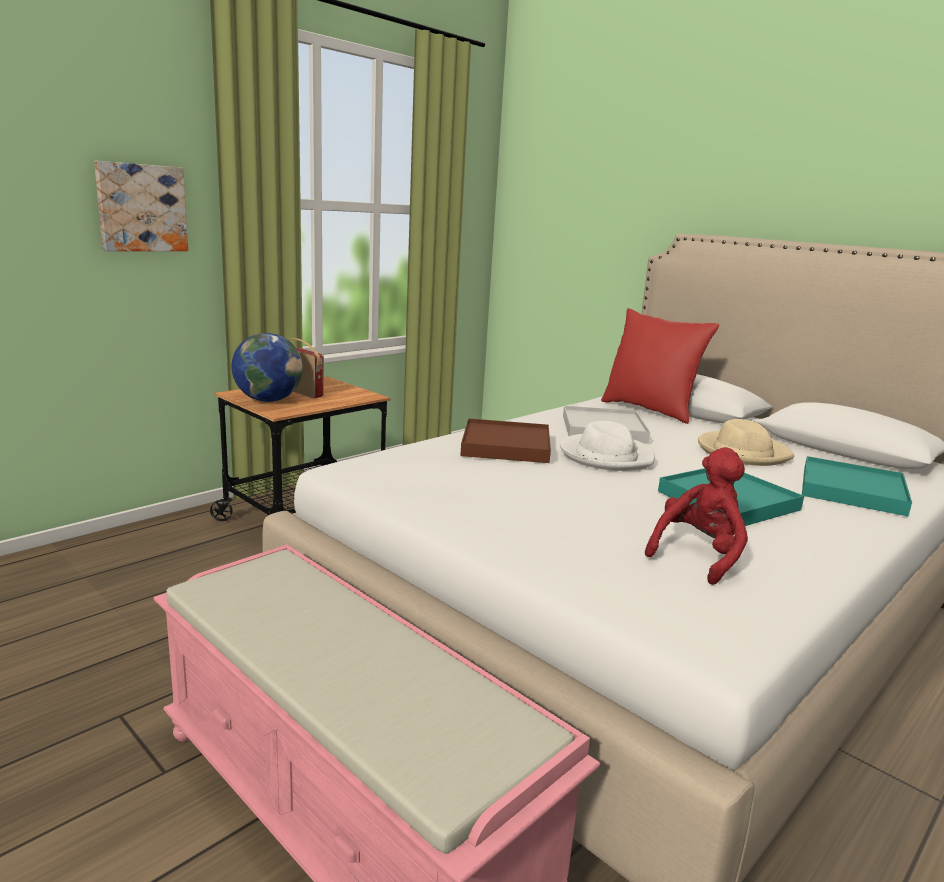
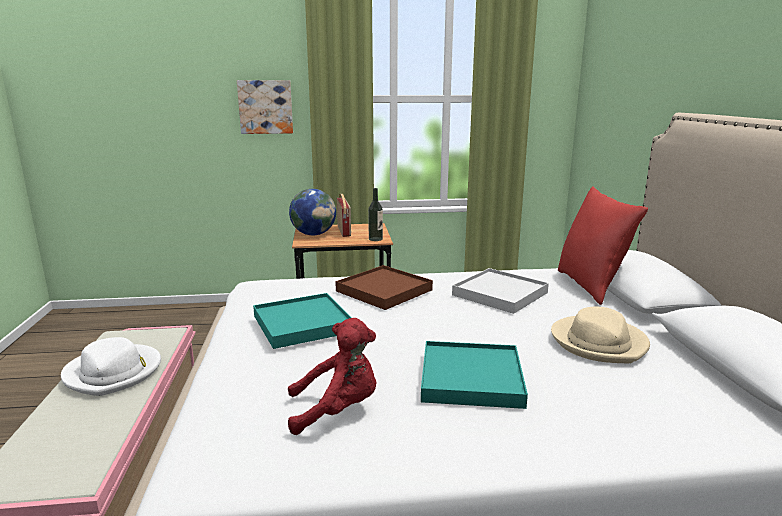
camera: 40 degrees right, 0 degrees up
white hat [560,421,655,471] -> white hat moved to [61,337,161,396]
turquoise tray [802,456,912,516] -> turquoise tray moved to [253,293,351,349]
none -> bottle [368,188,383,241]

